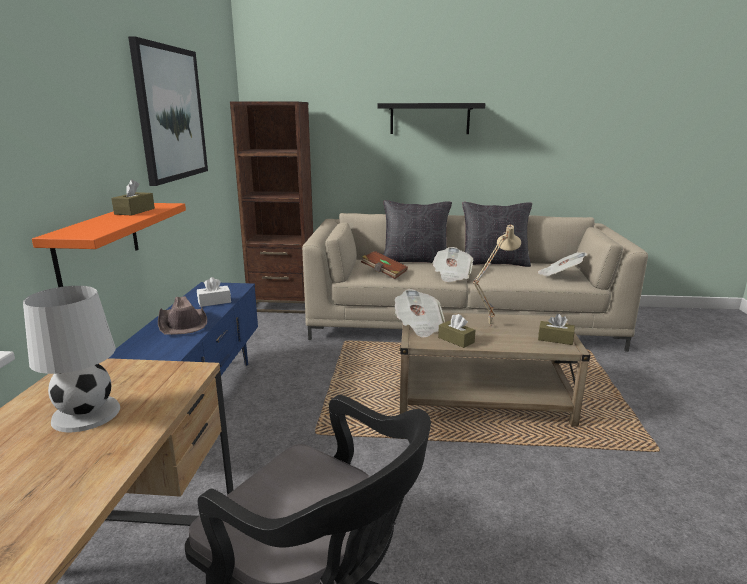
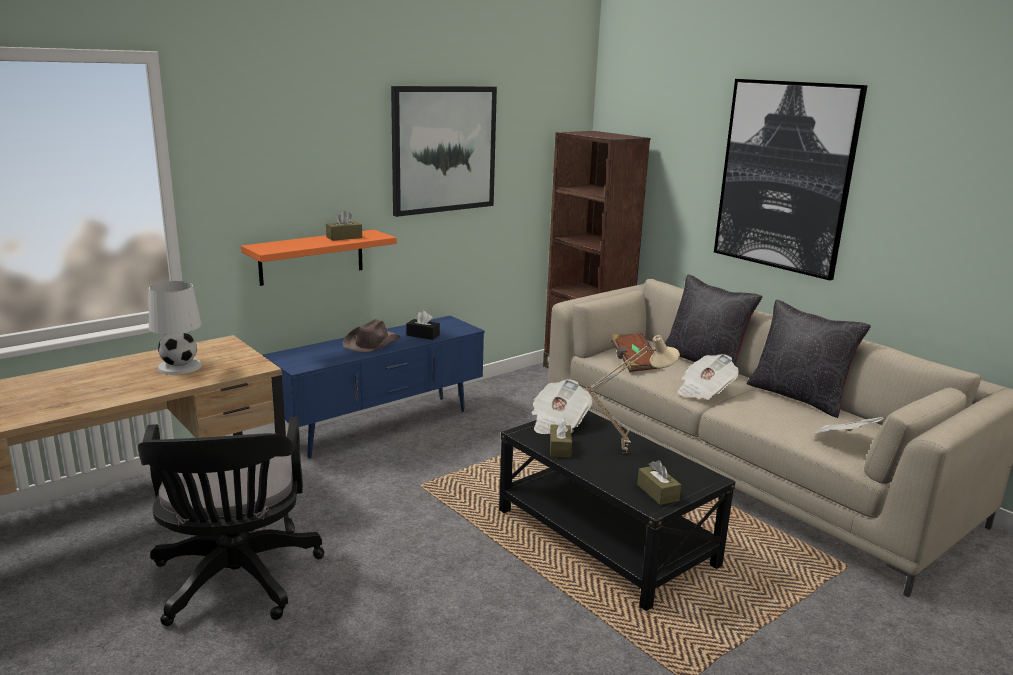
camera: 45 degrees right, 0 degrees up
white tissue box [197,277,231,307] -> black tissue box [406,311,440,340]
black shelf [378,103,486,134] -> picture [714,79,868,280]
beige coffee table [399,313,590,427] -> black coffee table [499,411,735,611]

